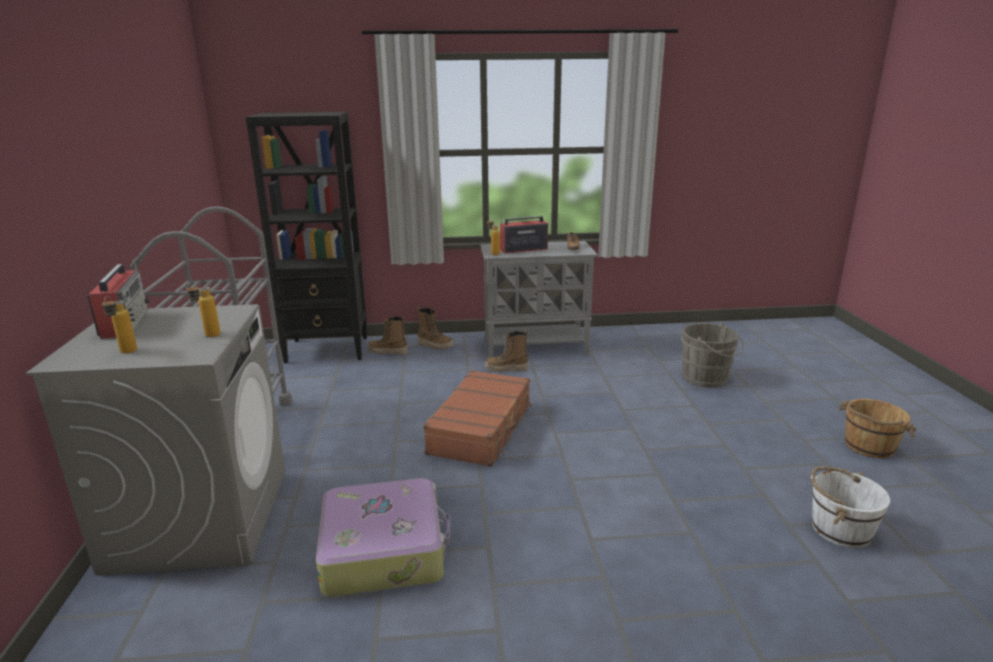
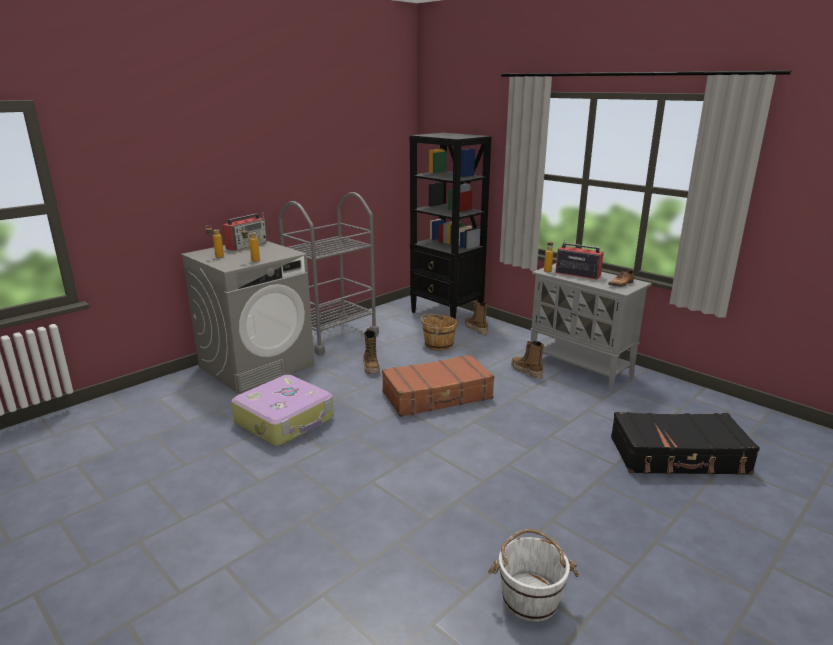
camera: 50 degrees right, 0 degrees up
boot [417,307,454,350] -> boot moved to [363,328,380,374]
grey bucket [681,322,744,387] -> black suitcase [611,412,760,475]
brown bucket [839,399,917,458] -> brown bucket moved to [420,314,457,350]

